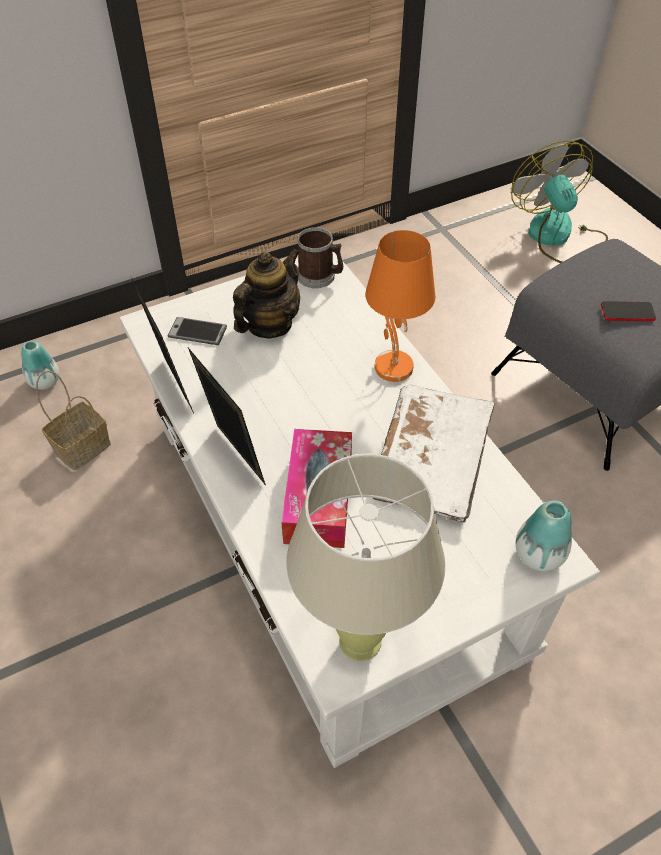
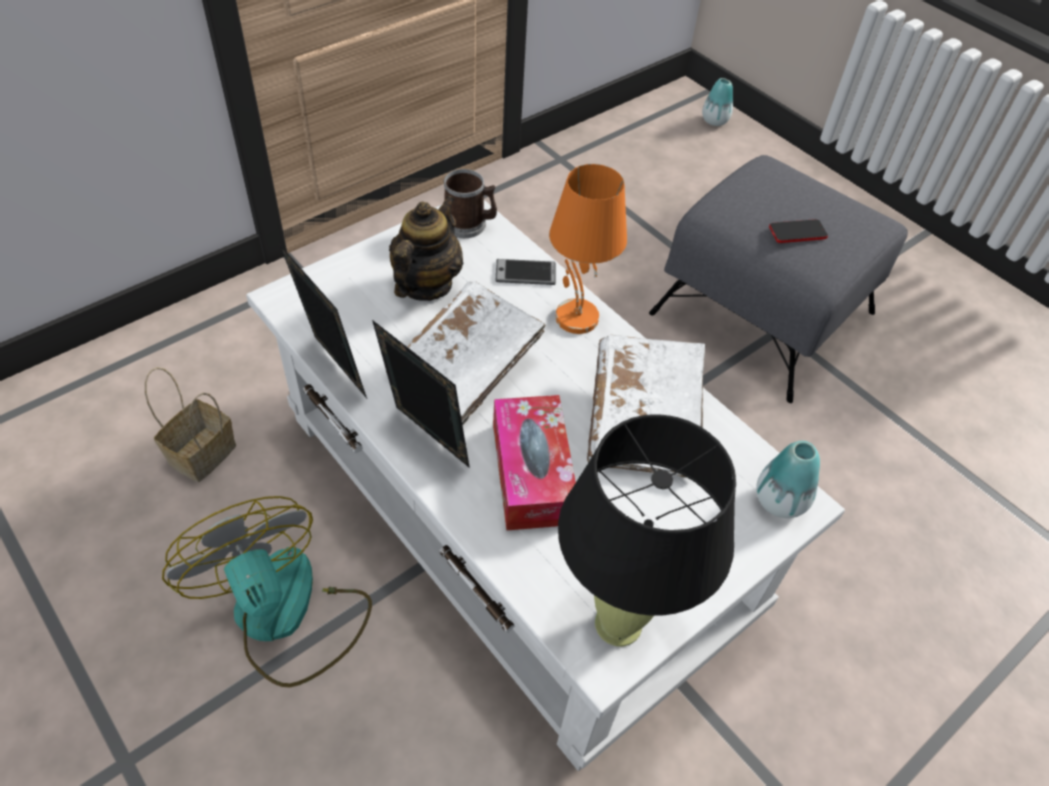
camera: 15 degrees left, 0 degrees up
vase [21,341,59,390] -> vase moved to [702,78,733,126]
phone [168,317,227,345] -> phone moved to [496,259,556,285]
beige table lamp [286,453,445,661] -> black table lamp [558,414,736,647]
fan [511,141,608,263] -> fan moved to [162,496,372,687]
none -> white book [386,281,546,425]

